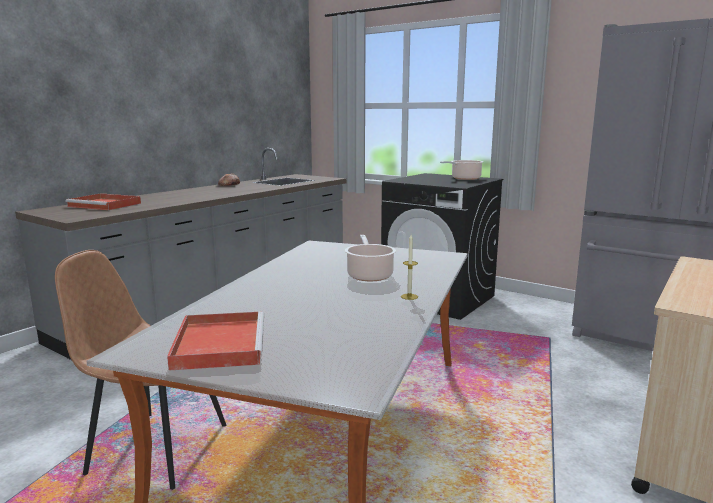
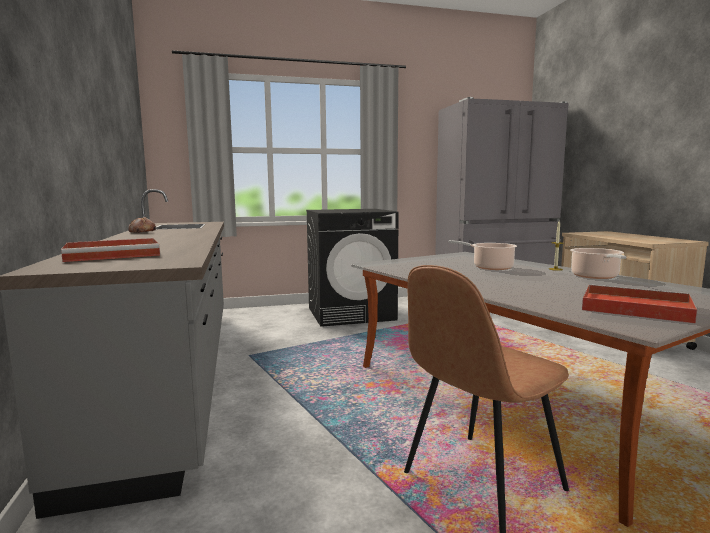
camera: 50 degrees left, 5 degrees down
cooking pot [440,160,483,180] -> cooking pot moved to [570,248,626,279]

